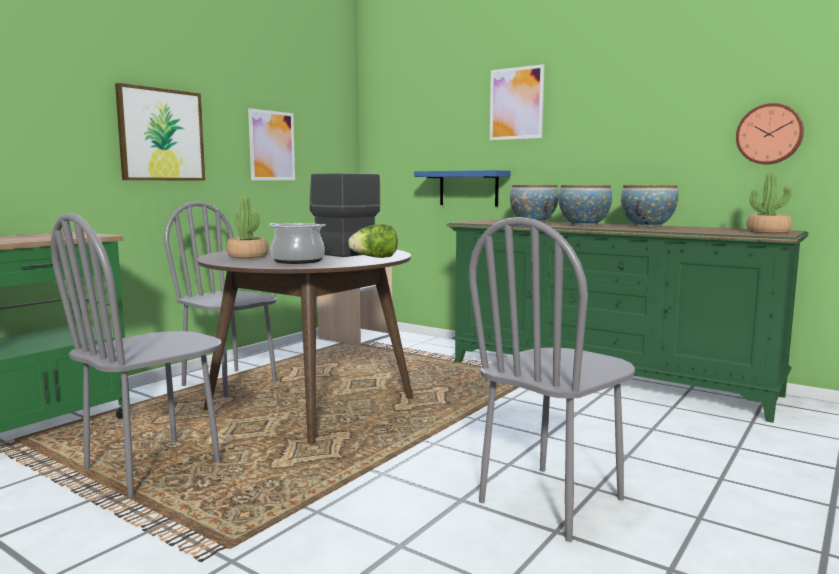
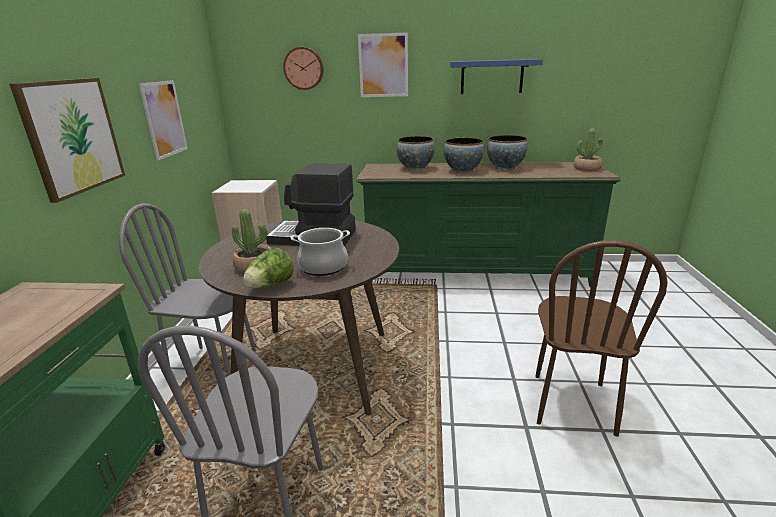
camera: 30 degrees left, 15 degrees up
lettuce [348,224,398,258] -> lettuce moved to [243,248,294,288]
blue shelf [414,170,510,206] -> blue shelf moved to [450,59,543,94]
grey chair [469,217,635,542] -> brown chair [535,240,668,437]
wall clock [736,103,804,164] -> wall clock moved to [283,47,324,90]

